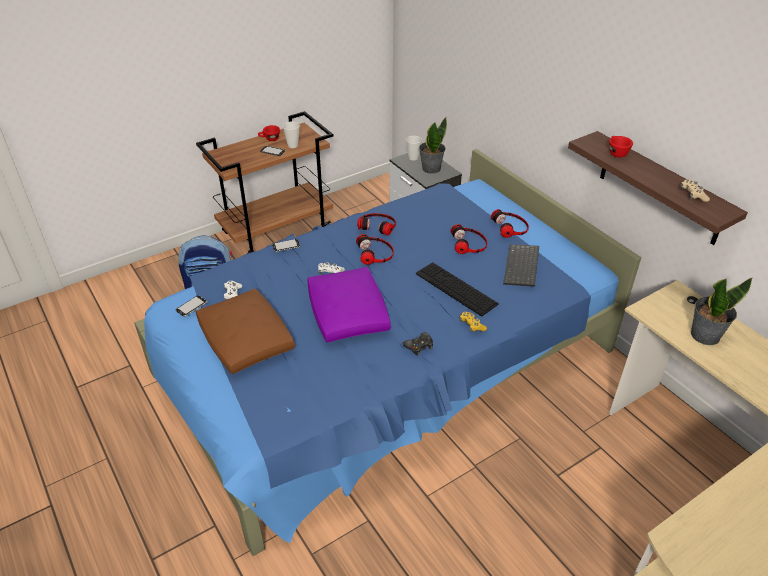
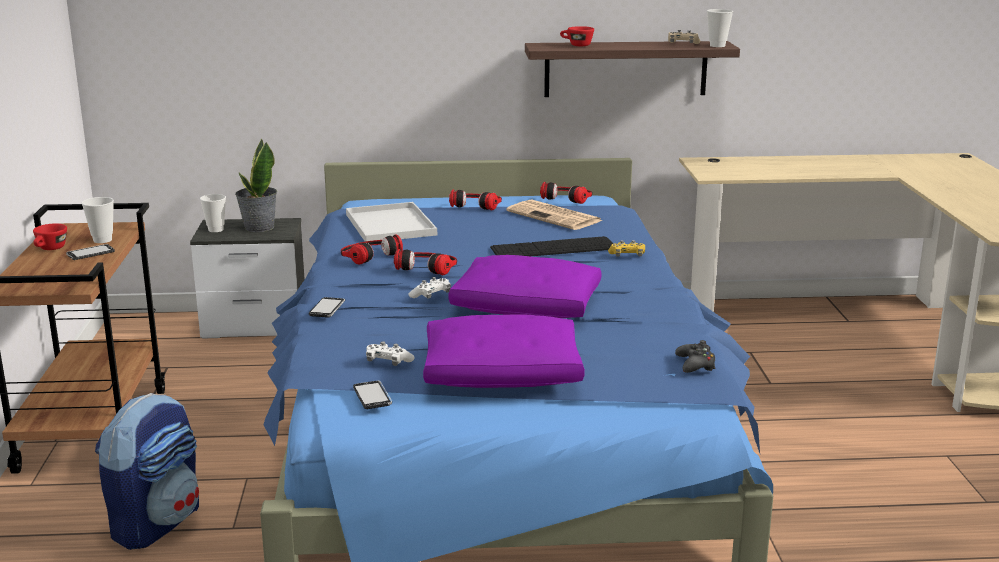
camera: 60 degrees left, 20 degrees down
brown pillow [196,289,295,374] -> purple pillow [423,314,585,388]
black game controller [402,332,433,355] -> black game controller moved to [675,340,716,373]
headphones [451,224,487,254] -> headphones moved to [540,182,592,204]
keyboard [503,244,539,287] -> newspaper [506,199,603,230]
potted plant [691,278,753,345] -> none
none -> white tray [346,202,437,242]
none -> cup [707,9,733,47]

